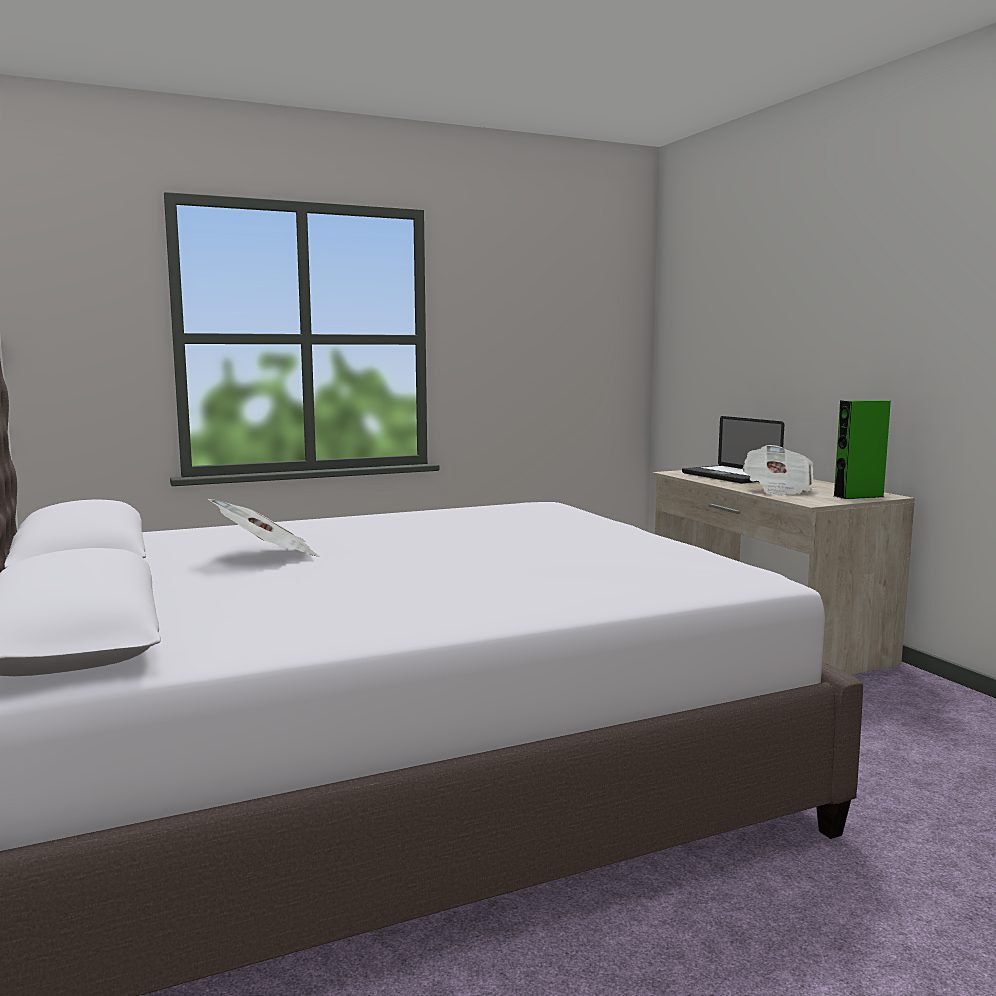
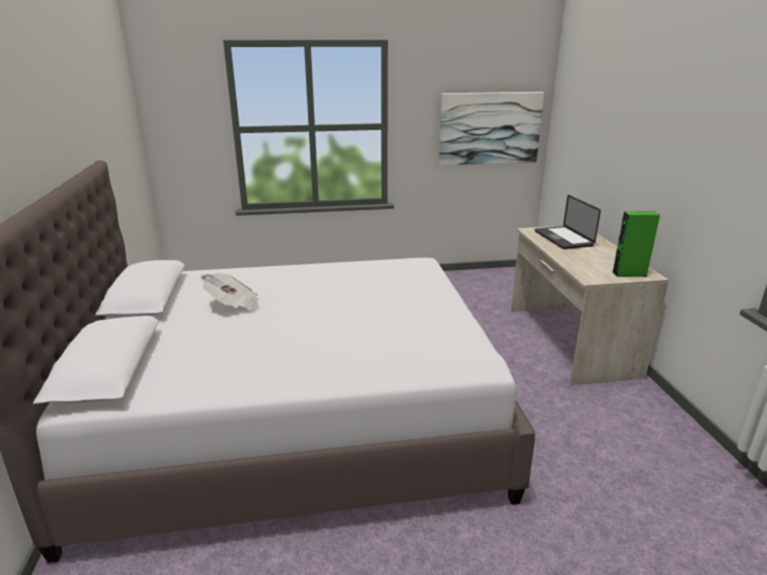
camera: 15 degrees right, 15 degrees up
newspaper [742,445,813,496] -> none
none -> picture [439,92,545,165]

